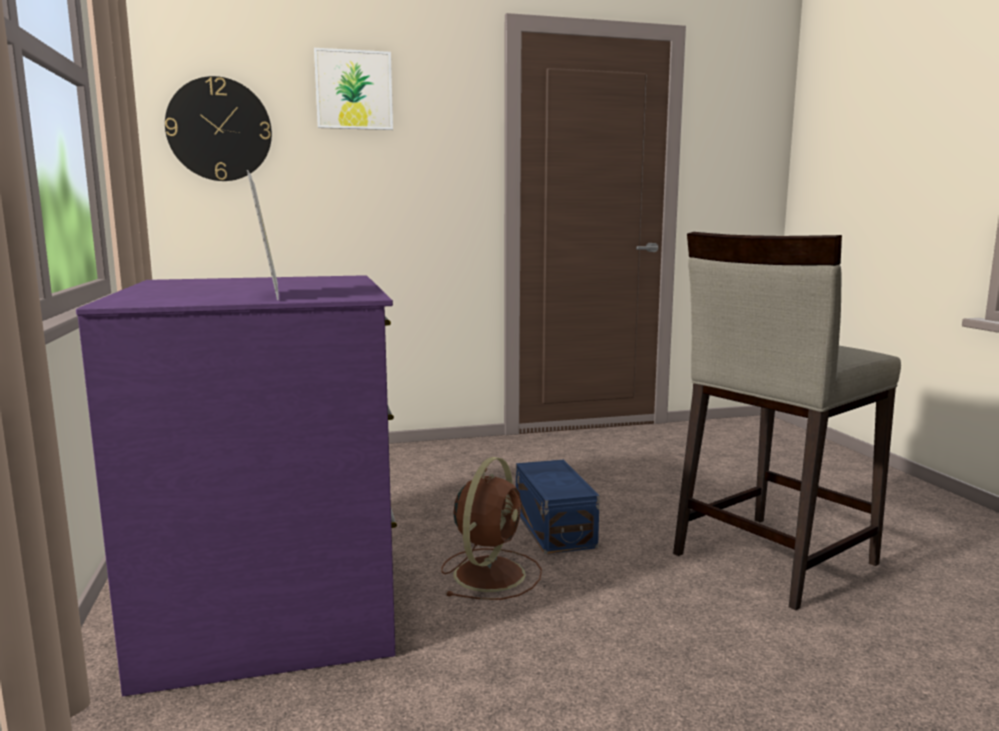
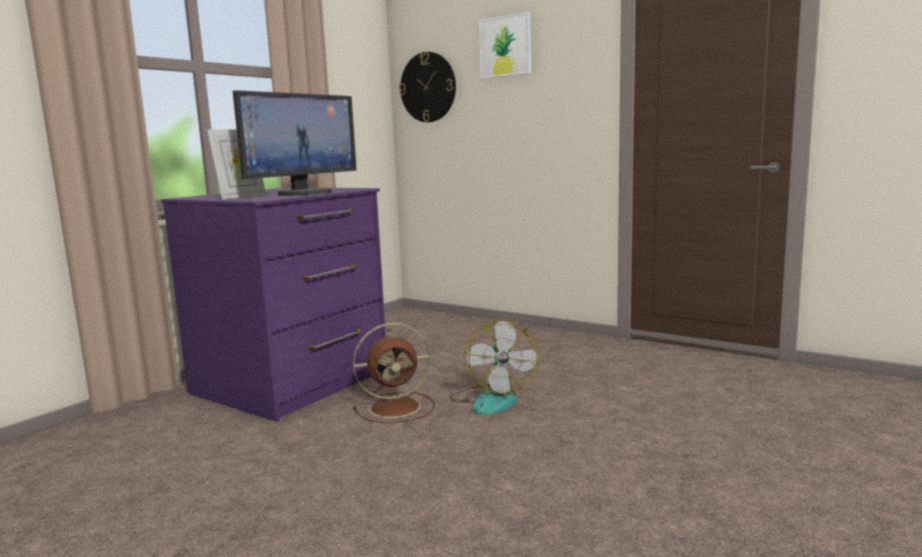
camera: 50 degrees right, 0 degrees up
blue storage box [516,460,600,554] -> fan [450,319,540,415]
beige stool [673,232,901,610] -> none
none -> monitor [233,90,357,196]

